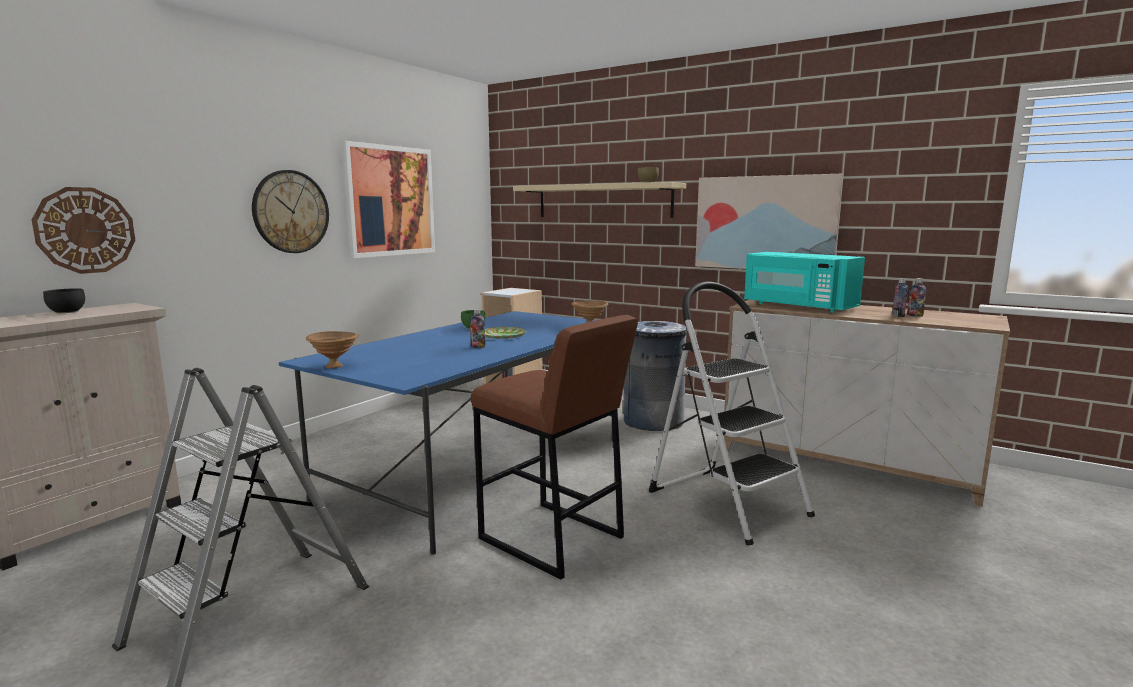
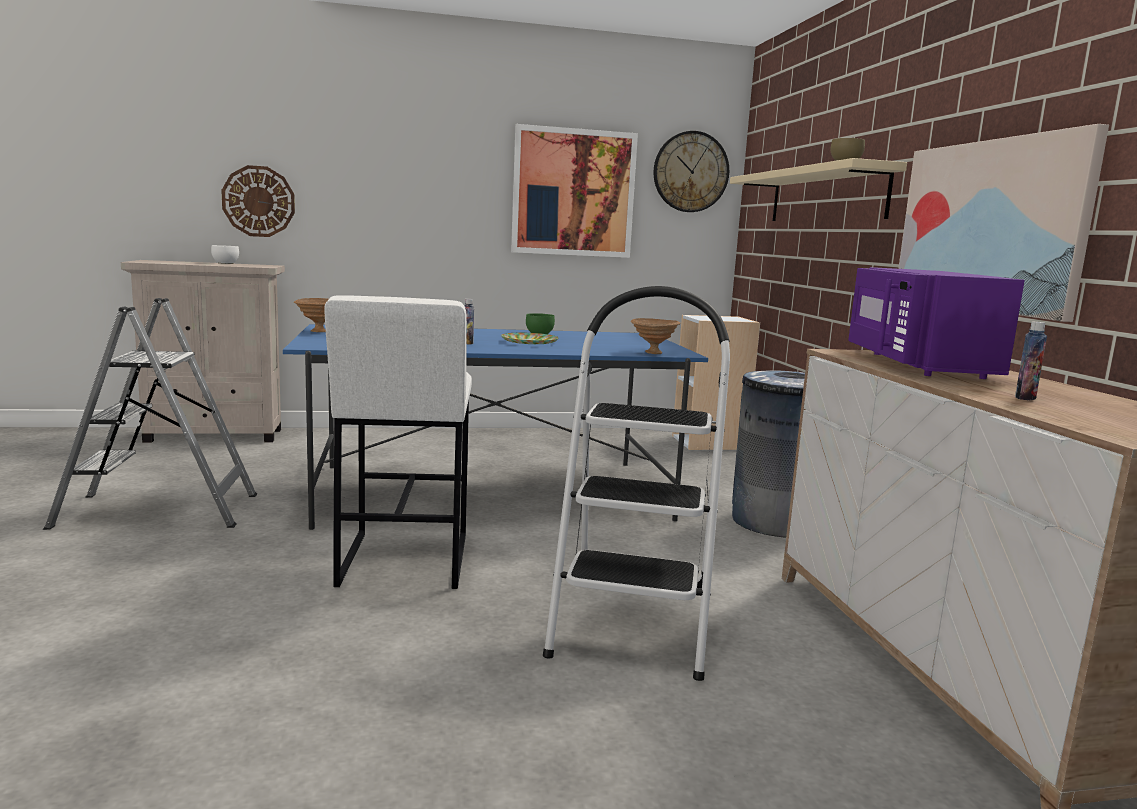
camera: 45 degrees right, 0 degrees up
black bowl [43,288,85,313] -> white bowl [211,245,239,264]
wall clock [252,170,329,253] -> wall clock moved to [653,131,729,212]
brown stool [471,315,638,580] -> white stool [324,295,472,589]
turquoise microwave [744,252,865,313] -> purple microwave [848,267,1025,379]
bottle [907,278,926,317] -> none

